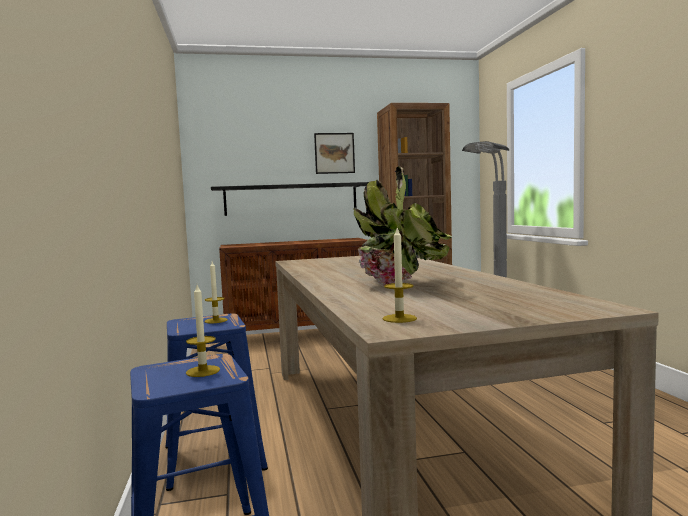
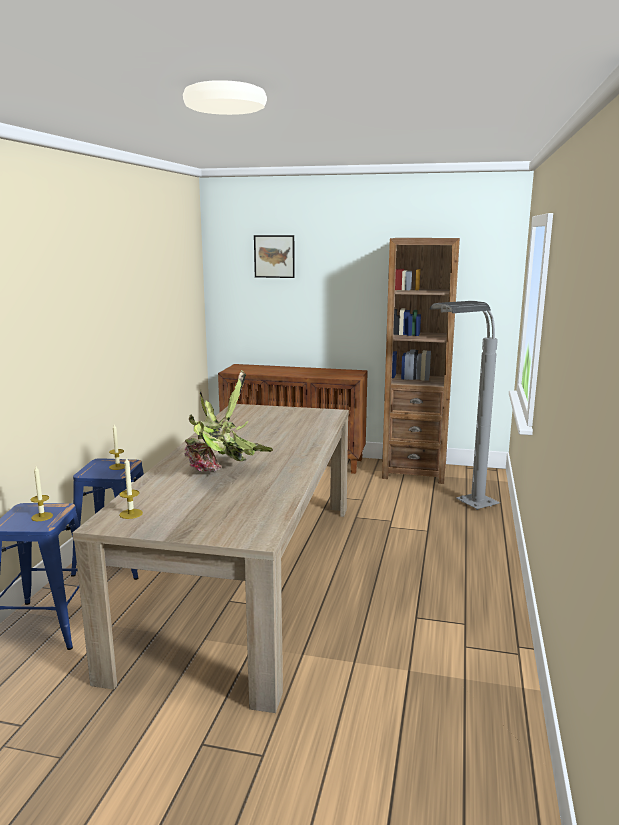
camera: 25 degrees right, 10 degrees up
black shelf [211,182,369,216] -> none
picture [314,133,355,174] -> picture moved to [254,235,295,278]

